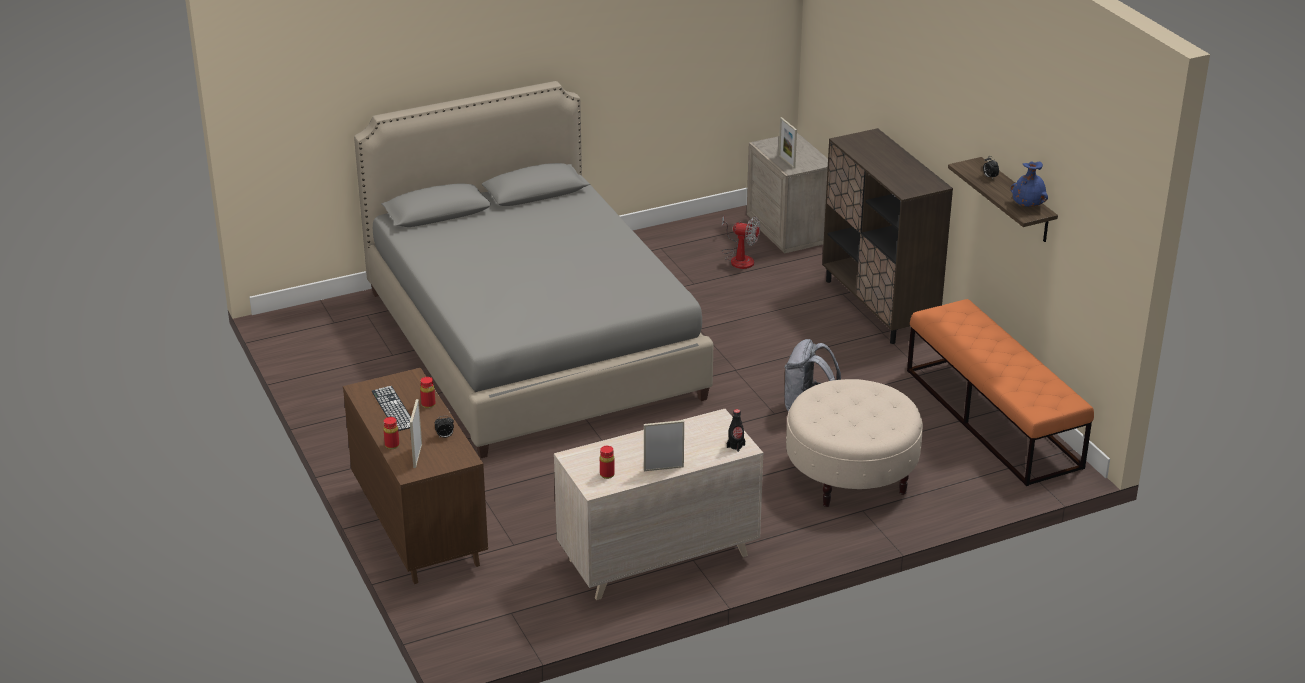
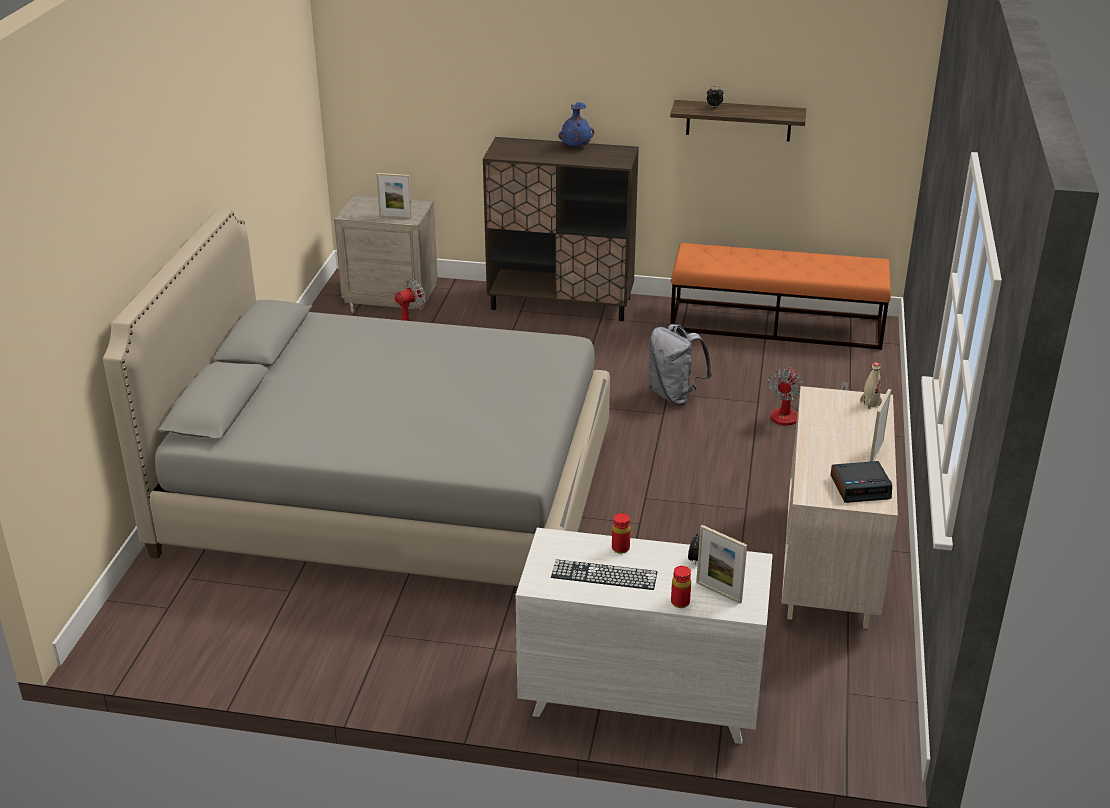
camera: 55 degrees left, 0 degrees up
brown dresser [343,368,488,584] -> white dresser [515,528,773,744]
red bottle [600,446,615,479] -> alarm clock [831,461,892,503]
black bottle [727,409,745,452] -> beige bottle [860,362,882,409]
beige ottoman [786,379,923,507] -> fan [768,367,849,426]
blue vase [1011,161,1048,207] -> blue vase moved to [558,102,594,147]

